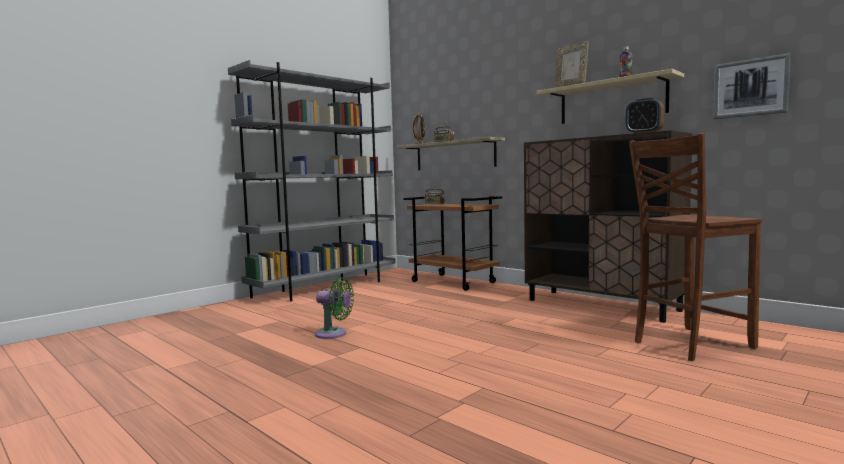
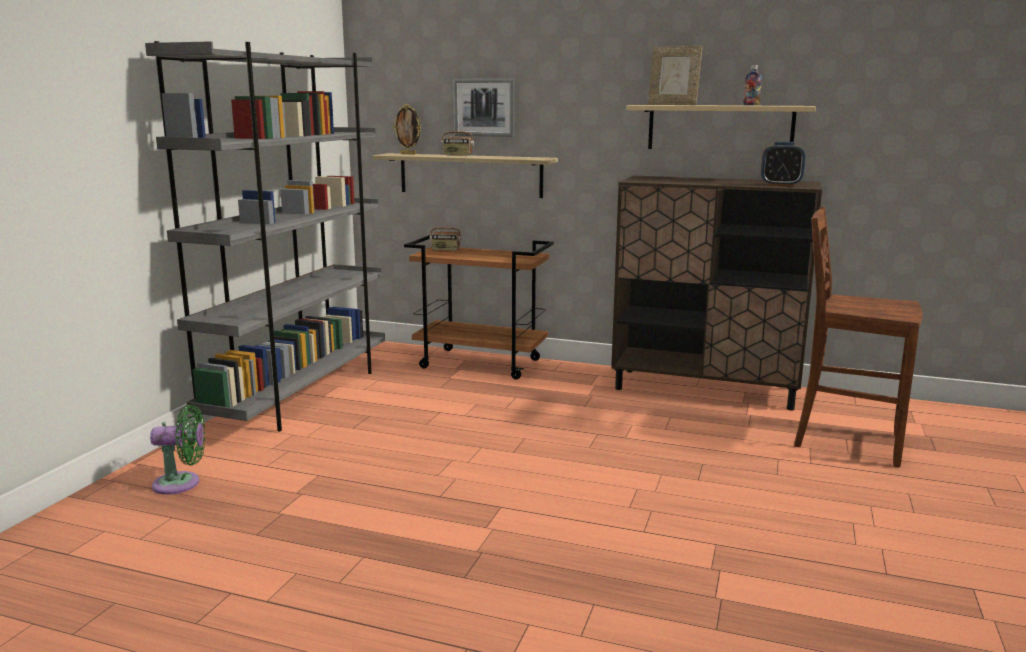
camera: 25 degrees left, 10 degrees up
green fan [315,277,354,339] -> green fan moved to [150,405,205,495]
brown chair [629,133,762,361] -> brown chair turned 75 degrees clockwise [794,207,923,467]
picture [713,53,791,119] -> picture moved to [453,79,515,137]

